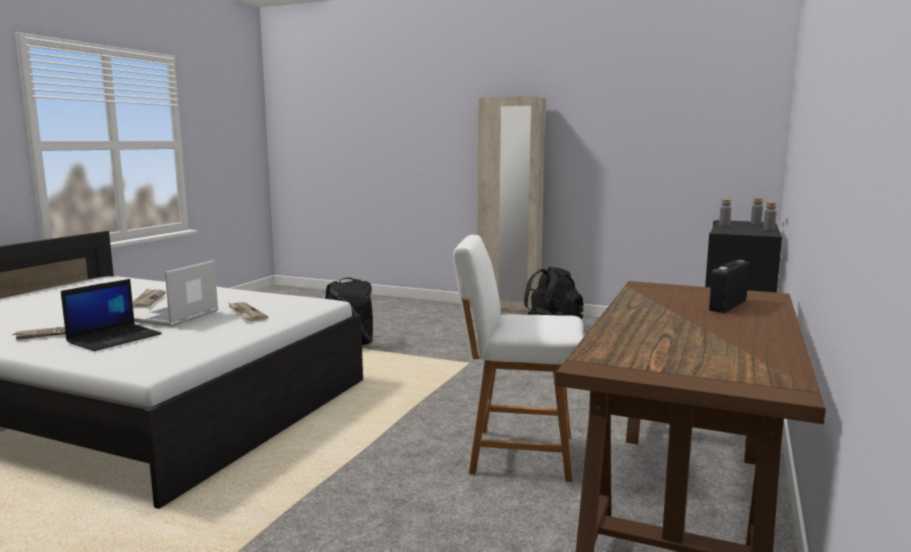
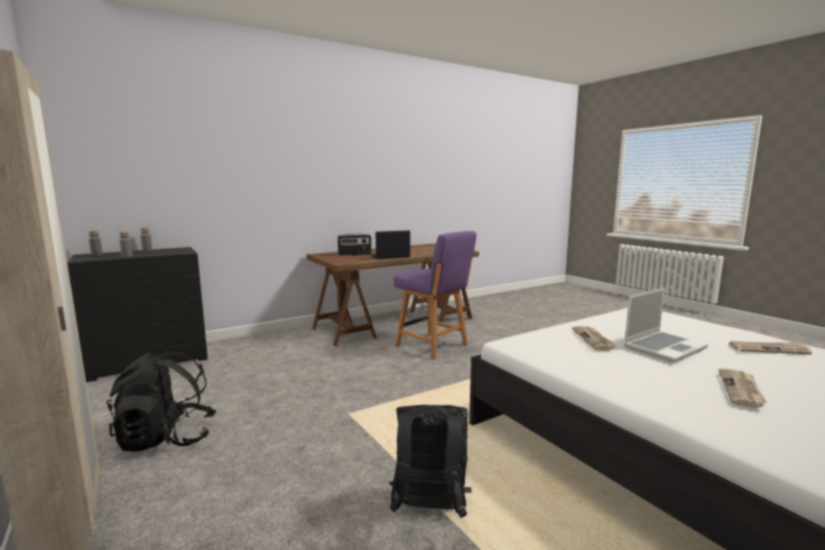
camera: 145 degrees left, 0 degrees up
laptop [61,279,162,351] -> laptop moved to [369,230,410,259]
white chair [453,235,584,482] -> purple chair [394,231,476,360]

